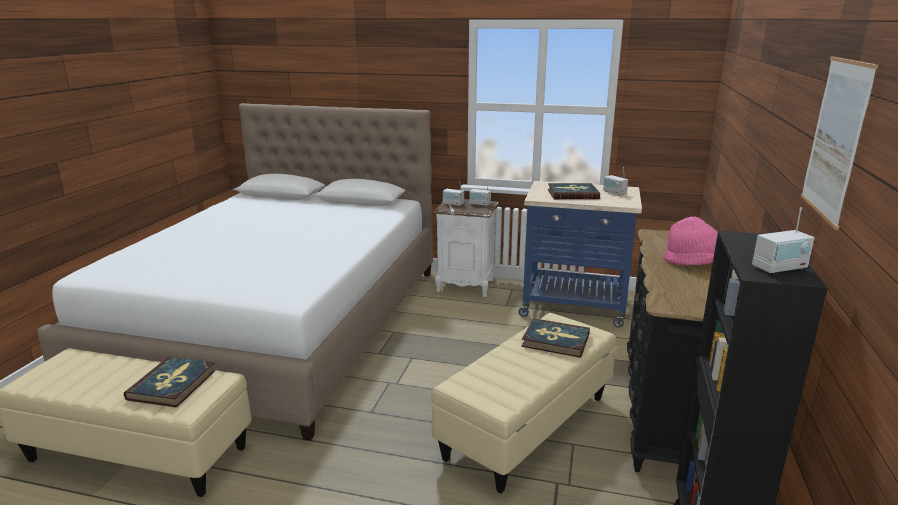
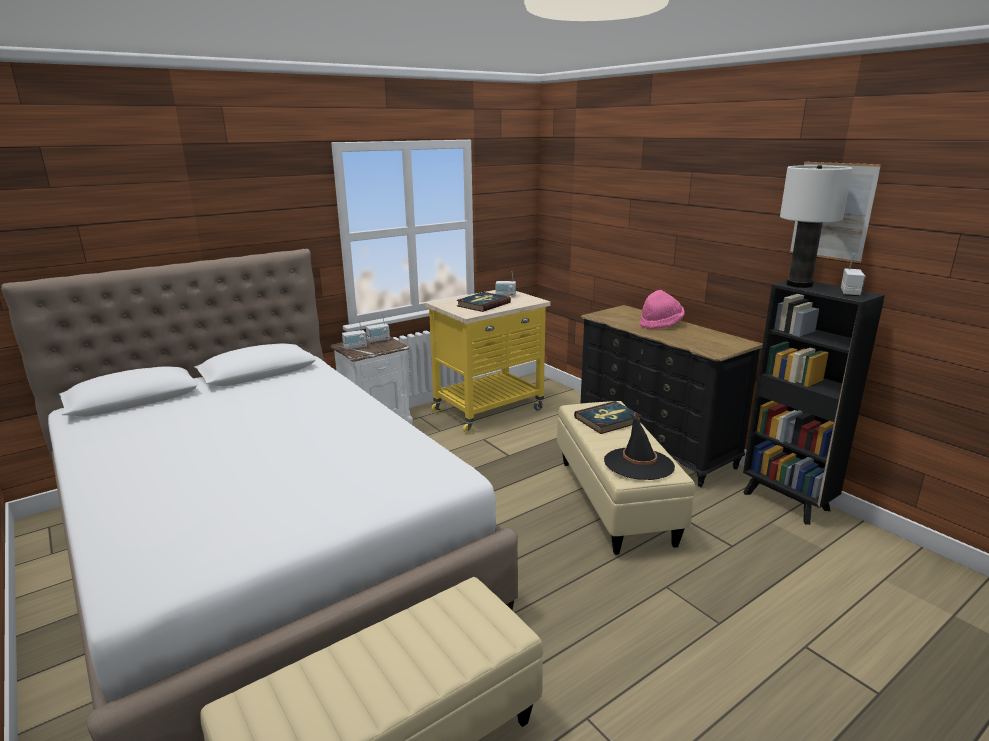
camera: 50 degrees left, 0 degrees up
book [124,357,216,407] -> none
blue cart [518,181,642,328] -> yellow cart [425,290,551,434]
none -> black hat [604,414,675,480]
none -> white table lamp [780,165,853,288]

